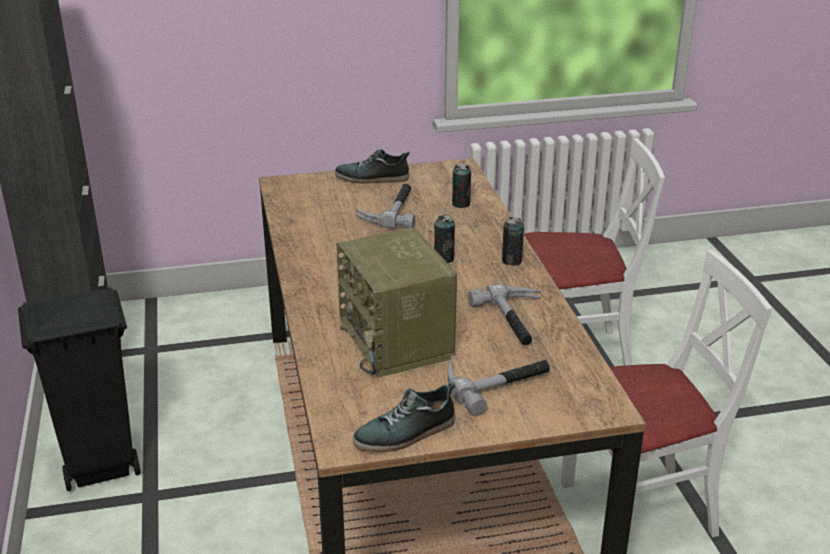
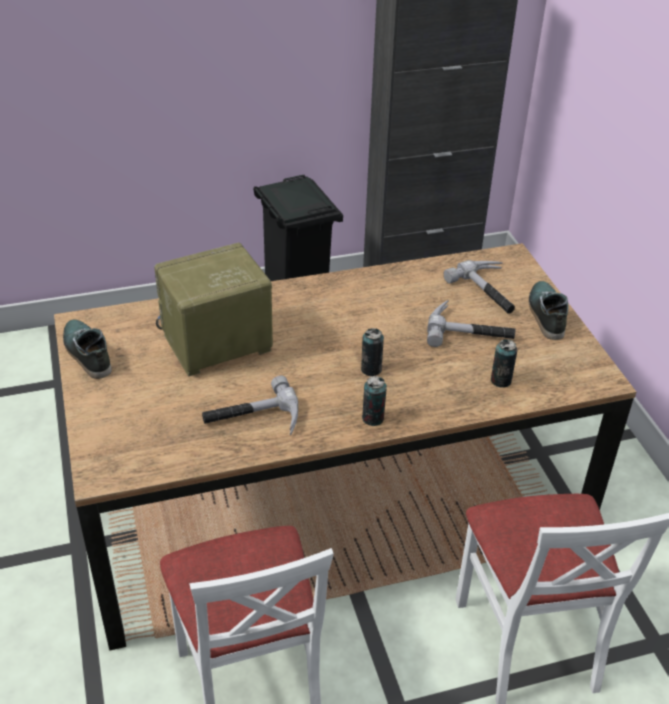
camera: 85 degrees right, 10 degrees up
hammer [448,359,550,416] -> hammer moved to [444,260,515,314]

